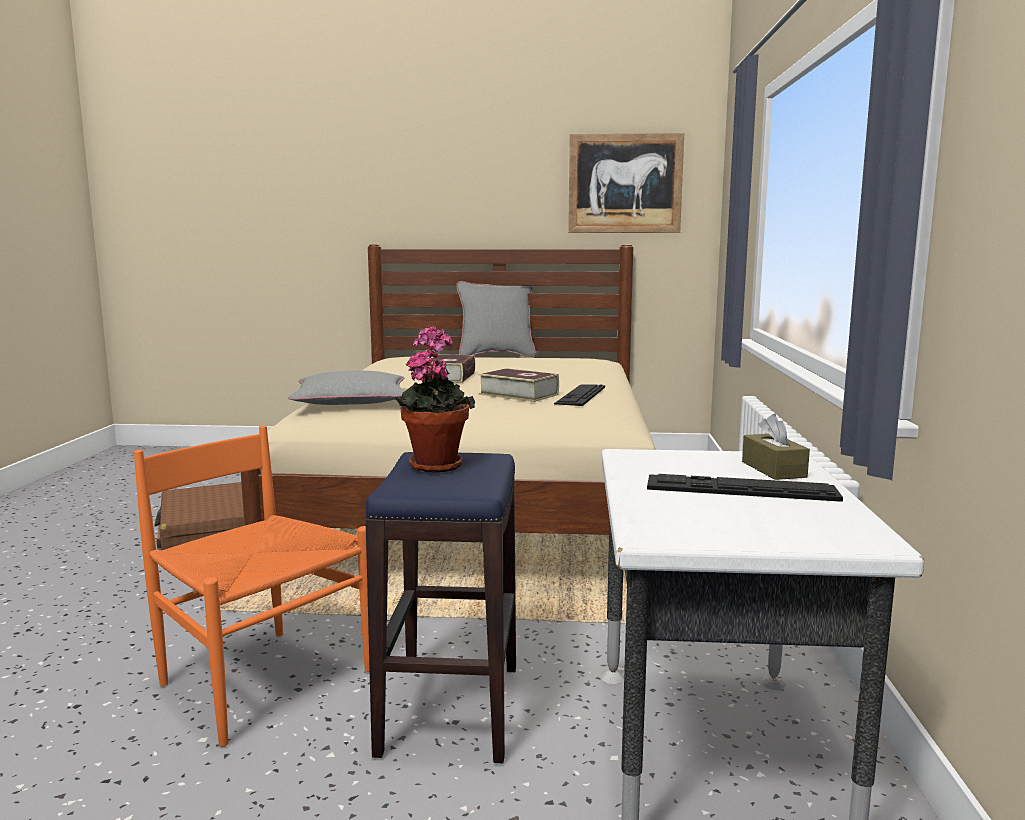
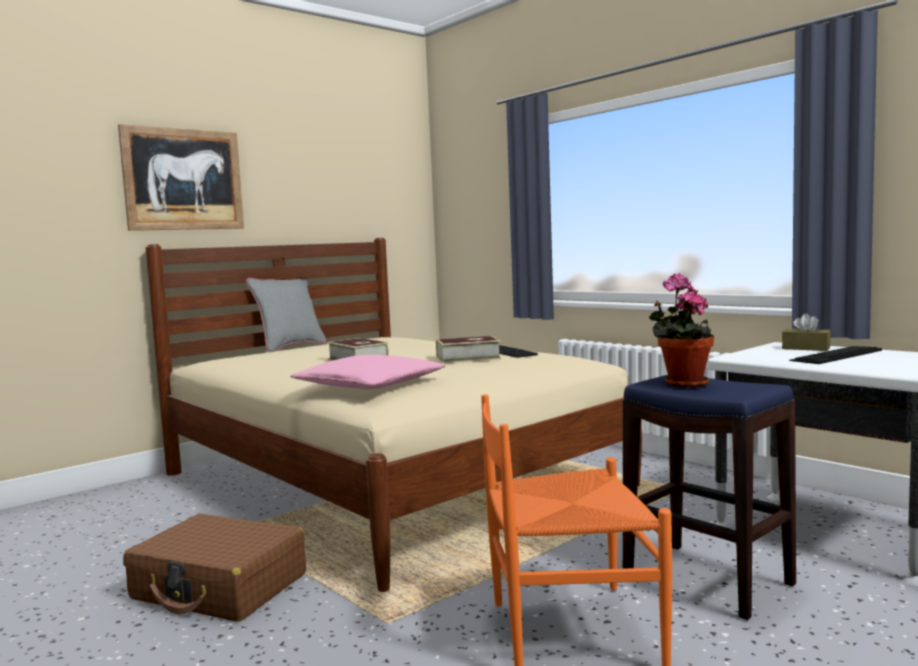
camera: 45 degrees left, 5 degrees down
grey pillow [288,371,405,405] -> pink pillow [290,355,445,389]
picture [568,133,684,233] -> picture moved to [118,124,244,231]

